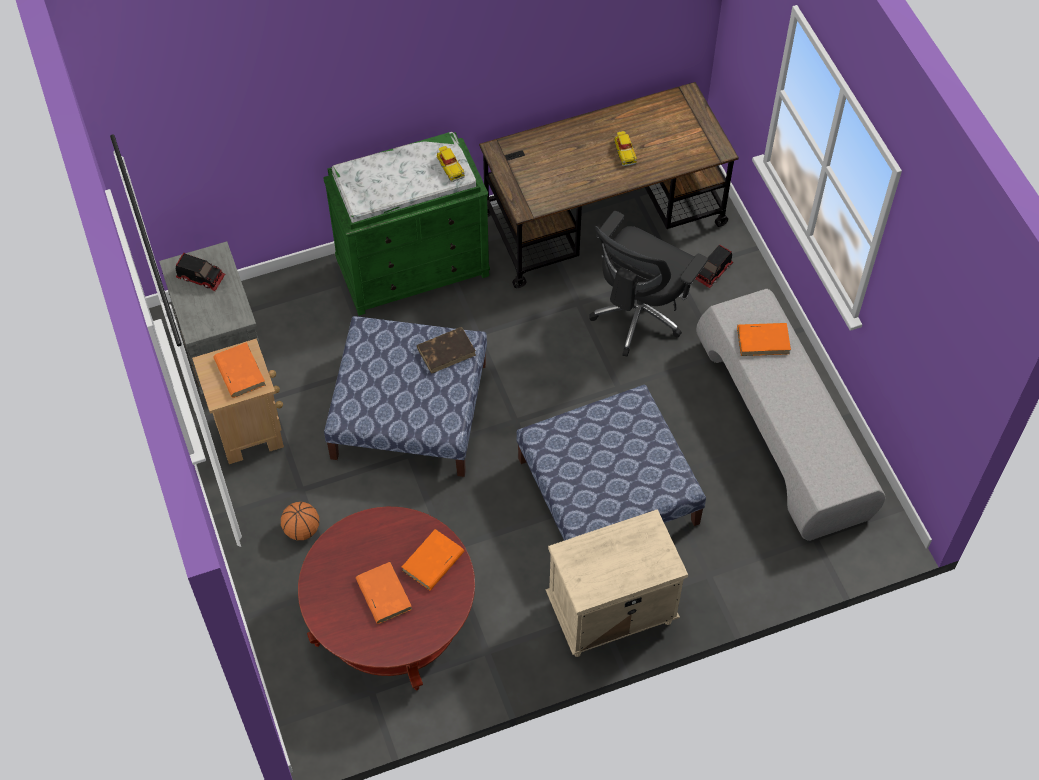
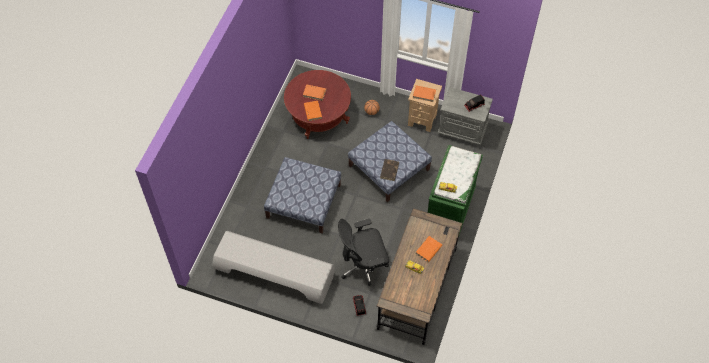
camera: 130 degrees right, 0 degrees up
beige nightstand [545,509,688,657] -> none
office chair [589,211,708,356] -> office chair turned 90 degrees counterclockwise [338,219,389,286]
orange book [737,323,791,356] -> orange book moved to [416,236,442,262]

